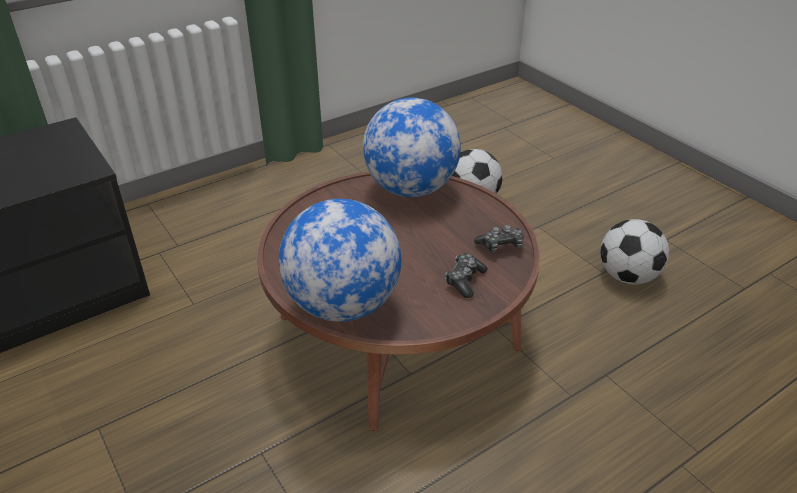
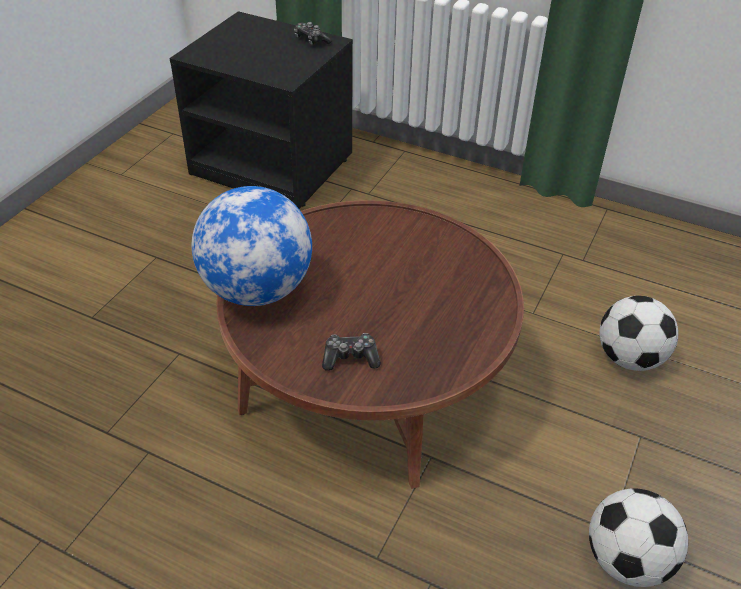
camera: 60 degrees right, 5 degrees up
globe [363,98,461,197] -> none
game controller [474,225,524,253] -> game controller moved to [294,22,332,45]

